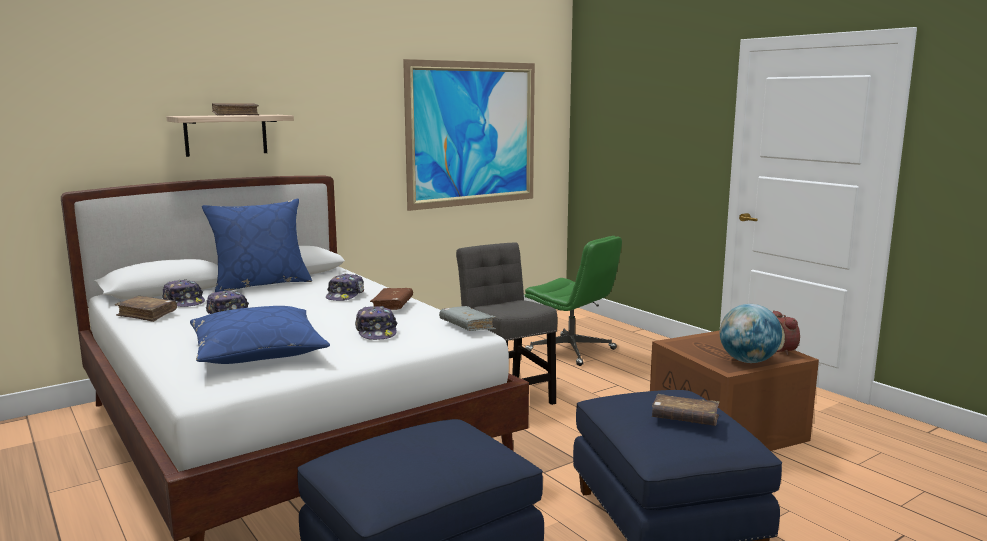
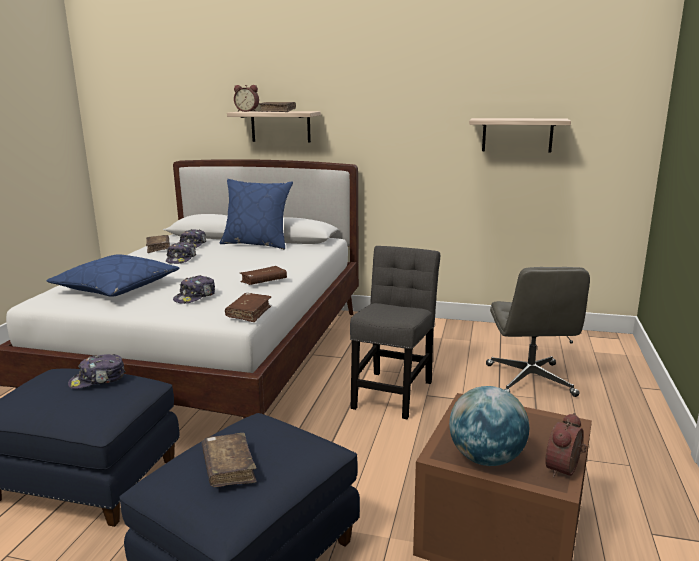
camera: 50 degrees right, 5 degrees up
cap [326,273,364,301] -> cap moved to [68,354,126,389]
picture [403,59,535,211] -> shelf [469,118,571,152]
grey book [439,306,496,331] -> brown book [225,293,271,322]
green office chair [524,236,622,366] -> grey office chair [486,267,590,397]
none -> alarm clock [234,85,259,112]

